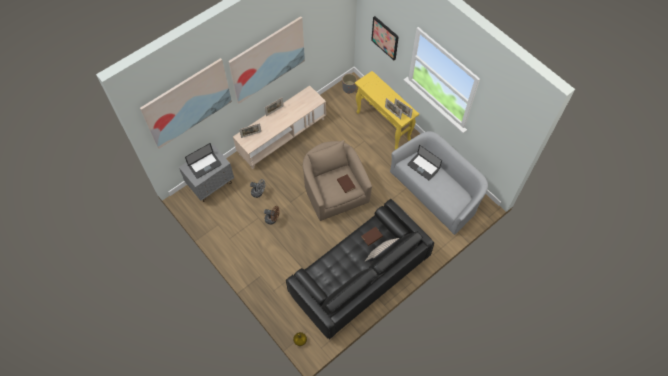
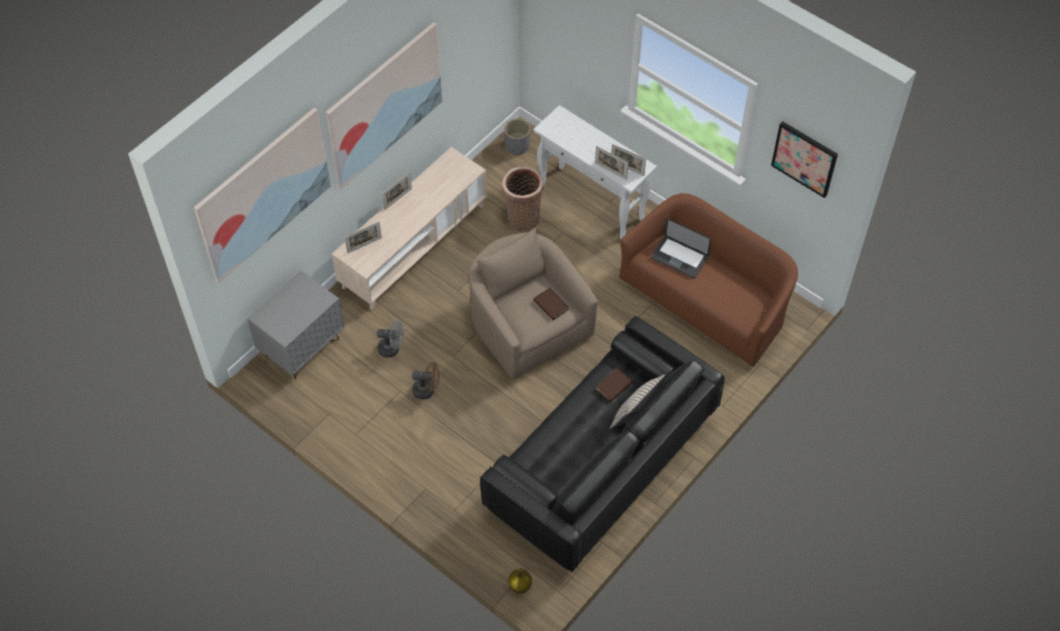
camera: 10 degrees left, 5 degrees down
laptop [185,143,222,179] -> none
yellow console table [355,71,419,150] -> white console table [533,105,657,239]
picture [371,16,399,60] -> picture moved to [771,121,838,198]
grey sofa [390,131,488,235] -> brown sofa [619,193,798,367]
none -> basket [502,166,544,232]

